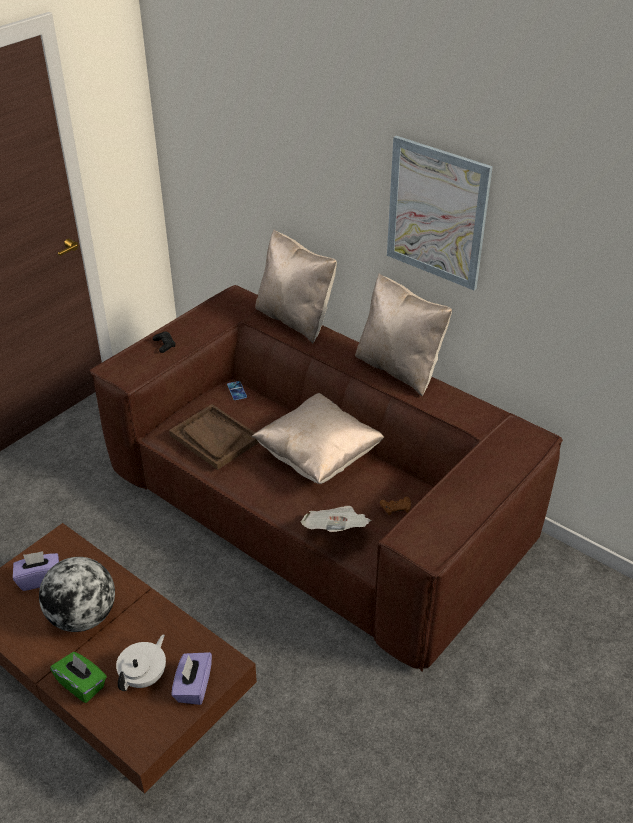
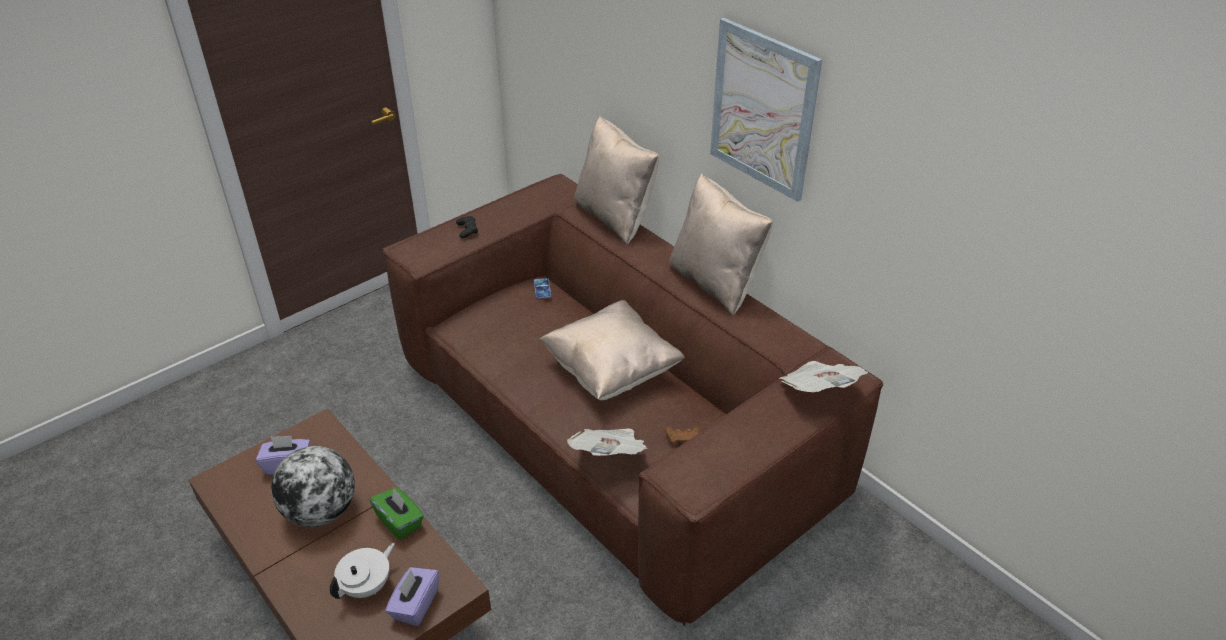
camera: 10 degrees right, 0 degrees up
green tissue box [50,652,107,703] -> green tissue box moved to [370,487,424,540]
brown tray [169,404,259,470] -> none
none -> newspaper [779,361,868,392]

